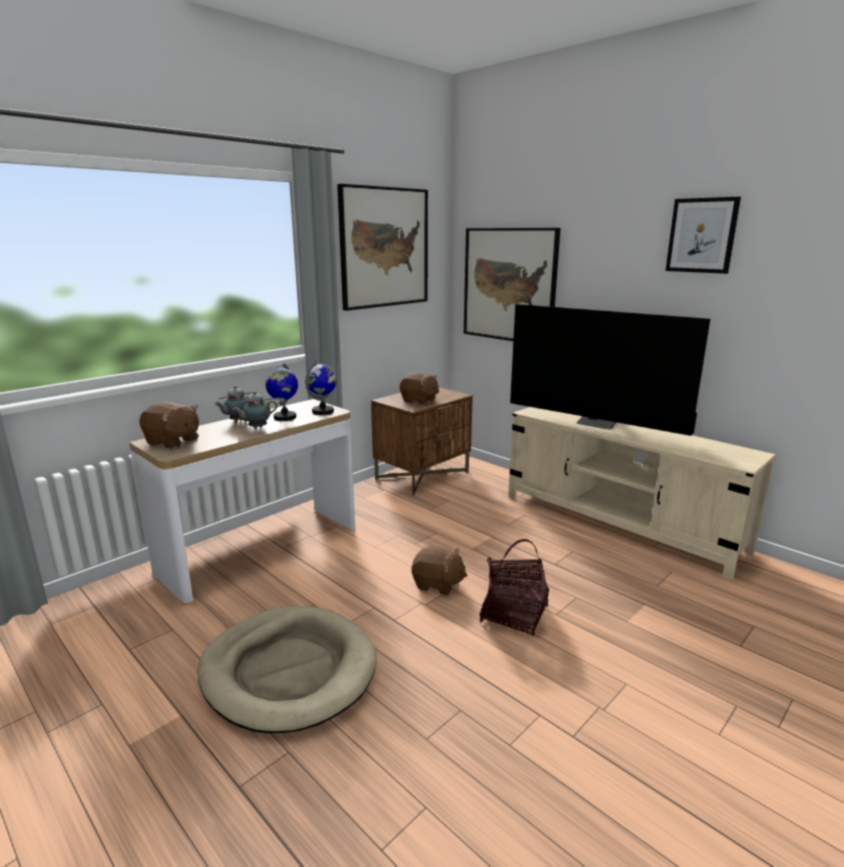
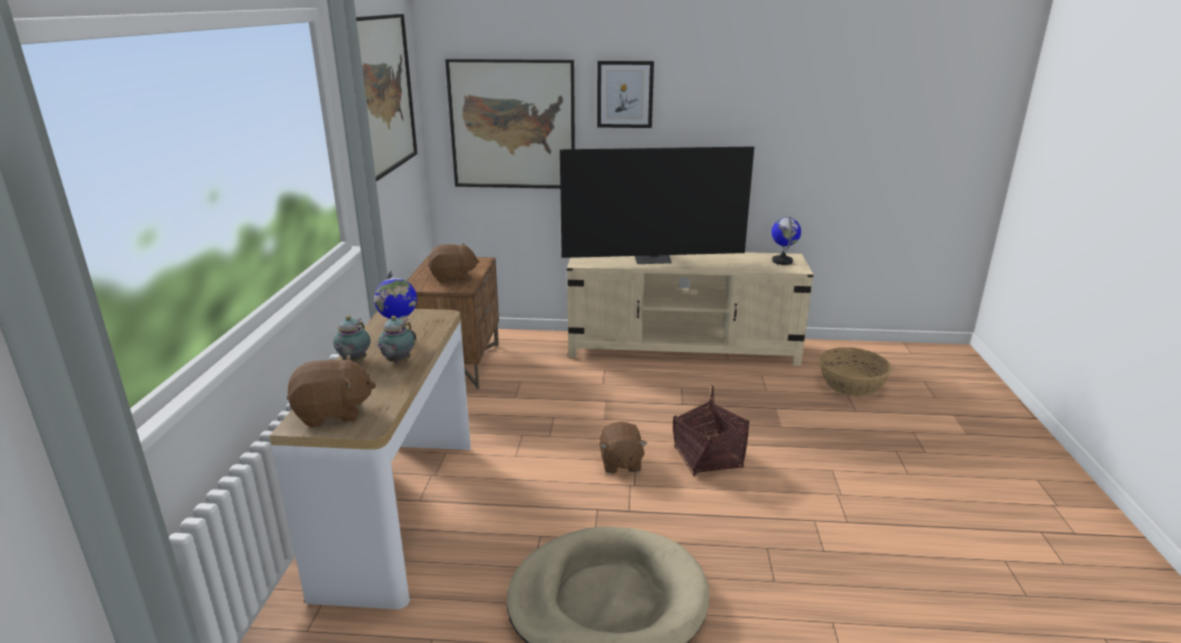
camera: 40 degrees left, 5 degrees up
globe [305,362,337,415] -> globe moved to [771,216,801,265]
brown plush toy [412,546,467,595] -> brown plush toy turned 105 degrees clockwise [599,422,647,474]
picture [665,197,741,274] -> picture moved to [597,61,654,128]
none -> basket [820,347,892,396]

